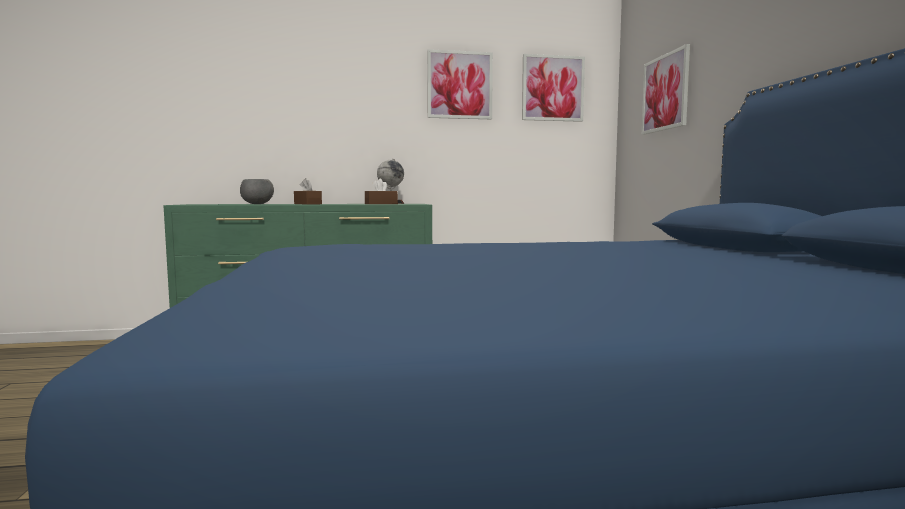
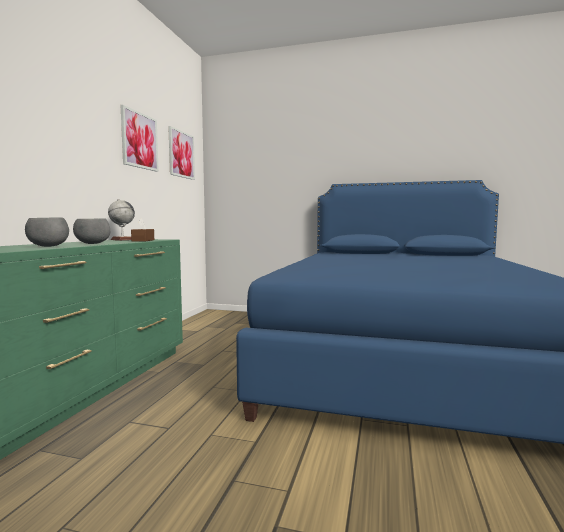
camera: 65 degrees left, 0 degrees up
brown tissue box [294,178,322,204] -> grey bowl [73,218,111,244]
picture [642,44,690,135] -> none

